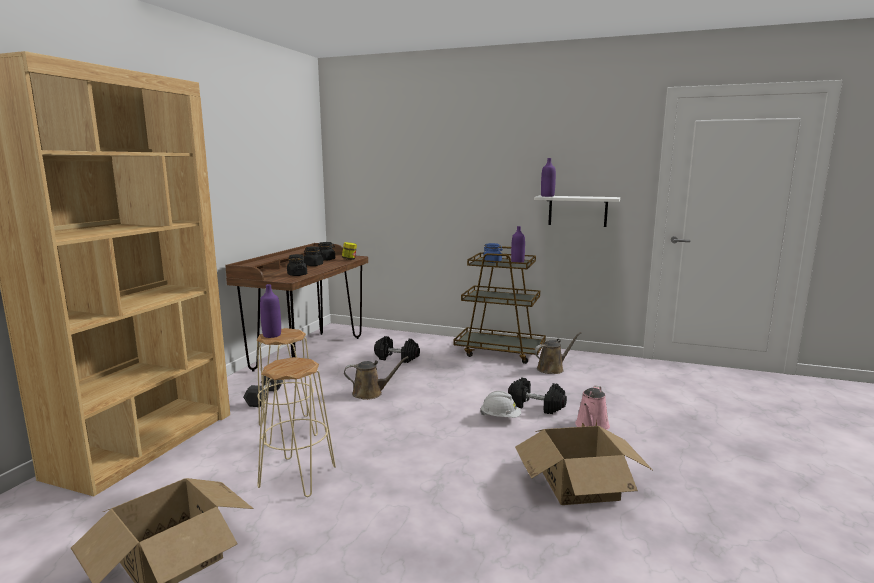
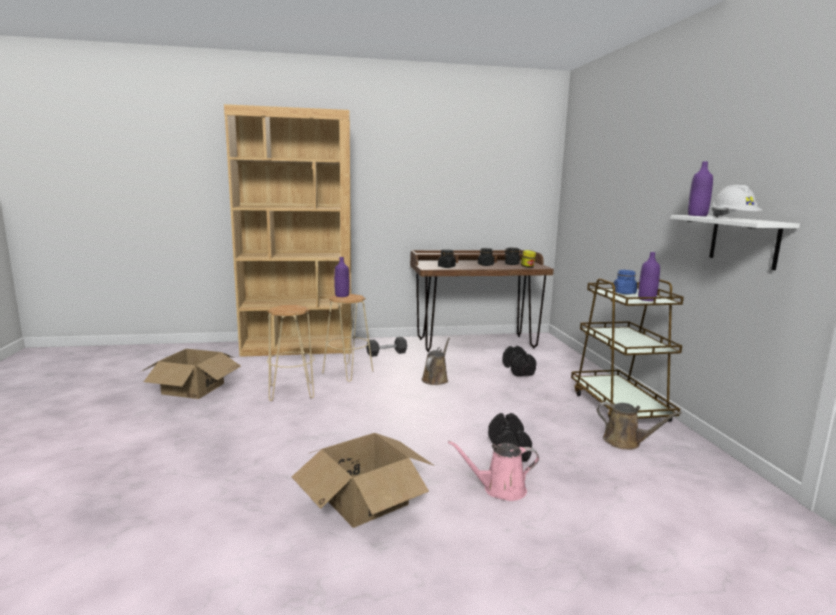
camera: 60 degrees right, 0 degrees up
brown watering can [344,356,409,400] -> brown watering can turned 120 degrees counterclockwise [421,338,450,385]
white hard hat [480,391,521,418] -> white hard hat moved to [711,185,763,218]

